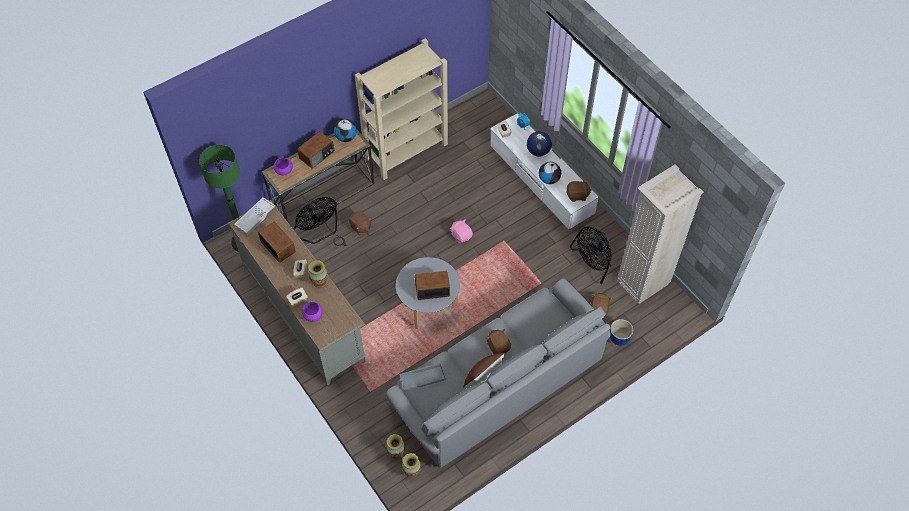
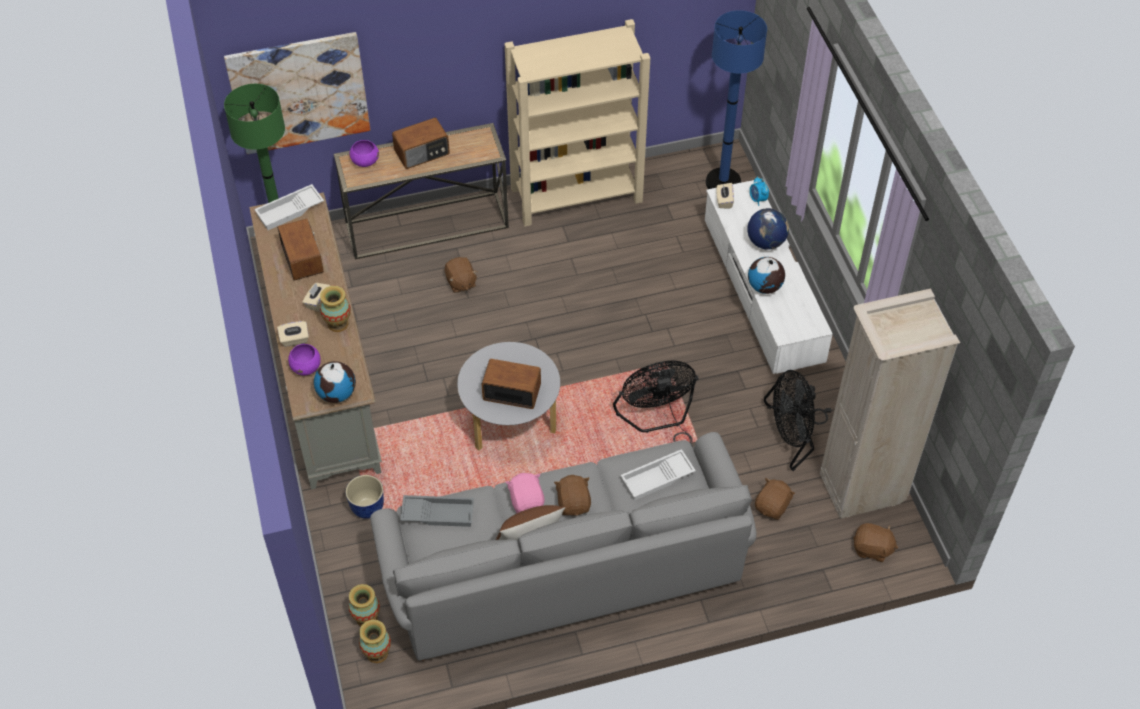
camera: 20 degrees right, 5 degrees down
black fan [293,197,346,246] -> black fan moved to [613,361,699,447]
globe [334,119,357,142] -> globe moved to [314,361,356,403]
pink plush toy [450,219,473,243] -> pink plush toy moved to [506,473,545,513]
brown plush toy [566,180,592,202] -> brown plush toy moved to [853,523,898,562]
planter [610,319,634,346] -> planter moved to [346,475,384,519]
none -> picture [224,32,371,154]
none -> white tray [620,449,696,501]
none -> blue floor lamp [706,10,767,189]

